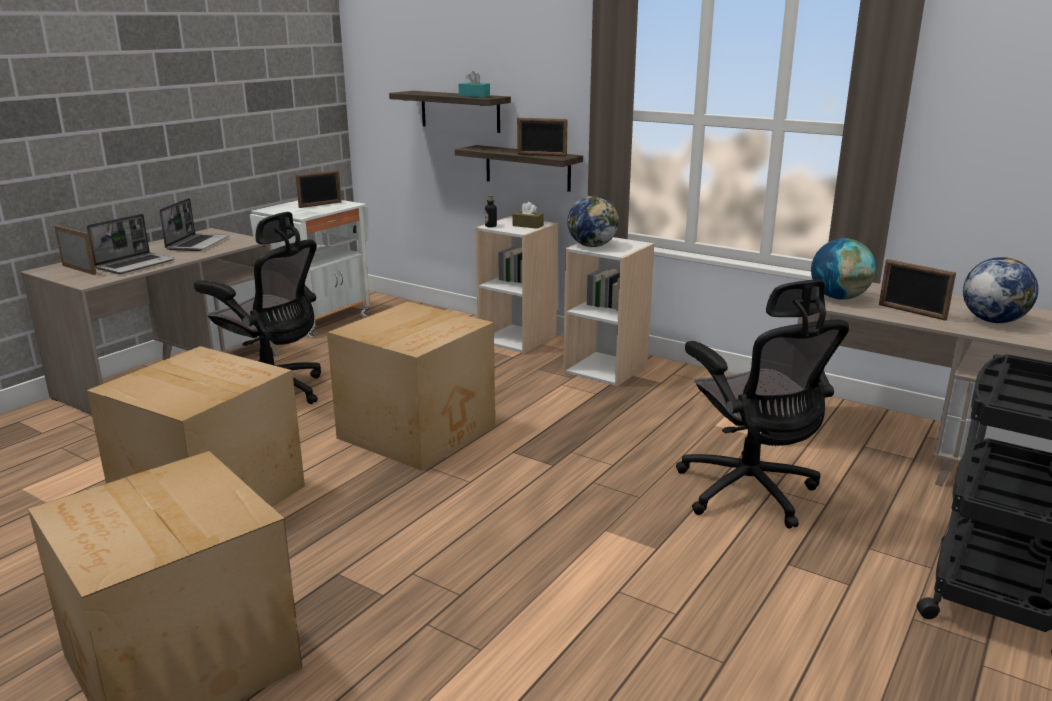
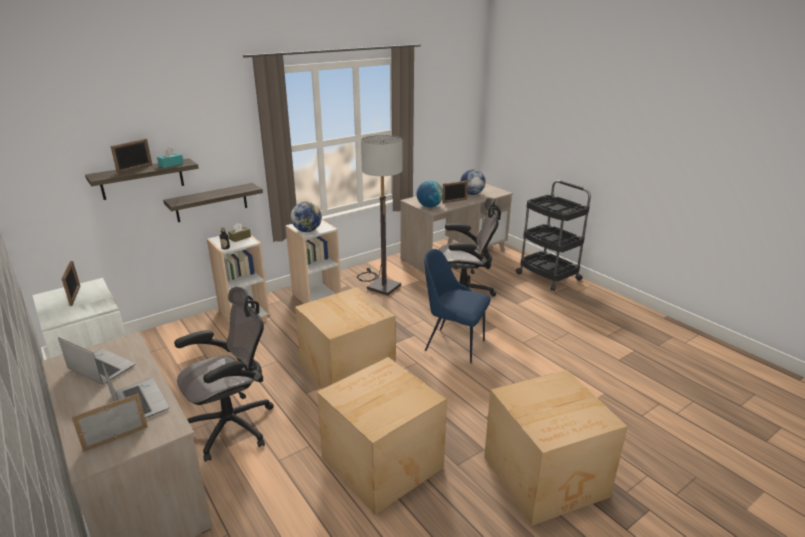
camera: 70 degrees left, 5 degrees up
picture frame [517,118,568,156] -> picture frame moved to [111,139,152,174]
none -> floor lamp [357,135,403,296]
none -> blue chair [424,249,490,363]

